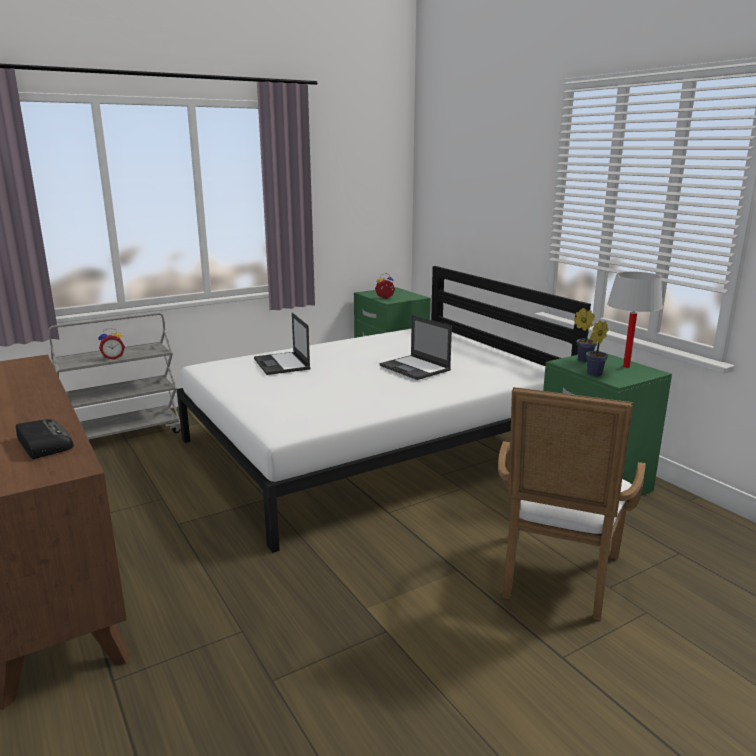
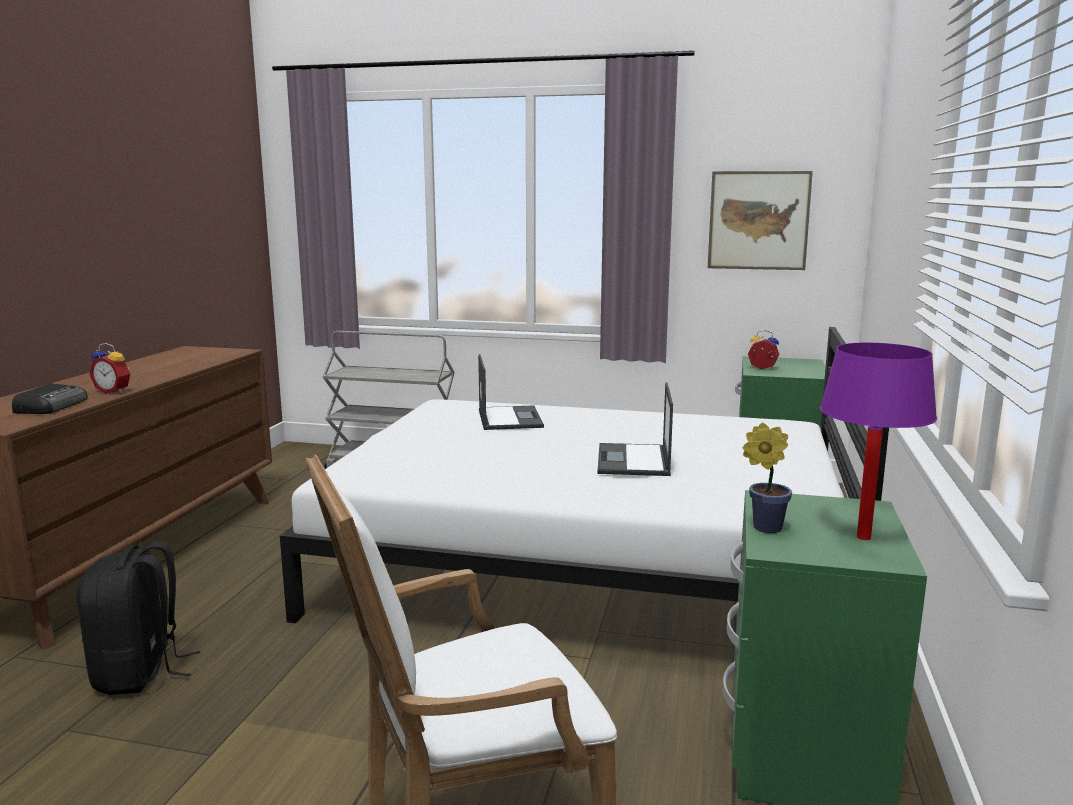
camera: 45 degrees right, 5 degrees down
alarm clock [99,328,125,360] -> alarm clock moved to [90,343,130,394]
laptop [254,313,311,375] -> laptop turned 150 degrees clockwise [478,354,544,430]
potted plant [574,308,597,362] -> none
white table lamp [607,272,663,368] -> purple table lamp [820,343,937,540]
none -> black backpack [77,541,200,695]
none -> picture [708,171,813,270]

